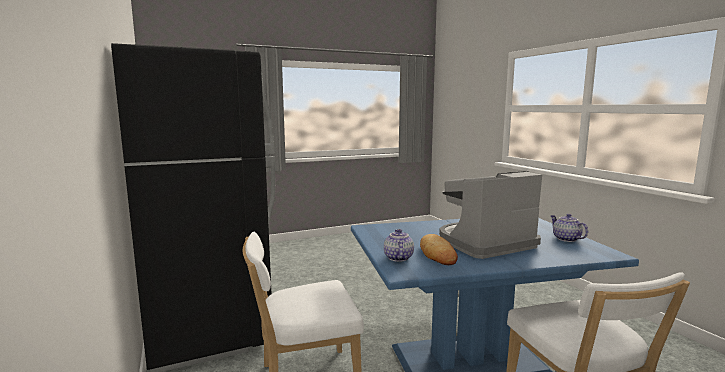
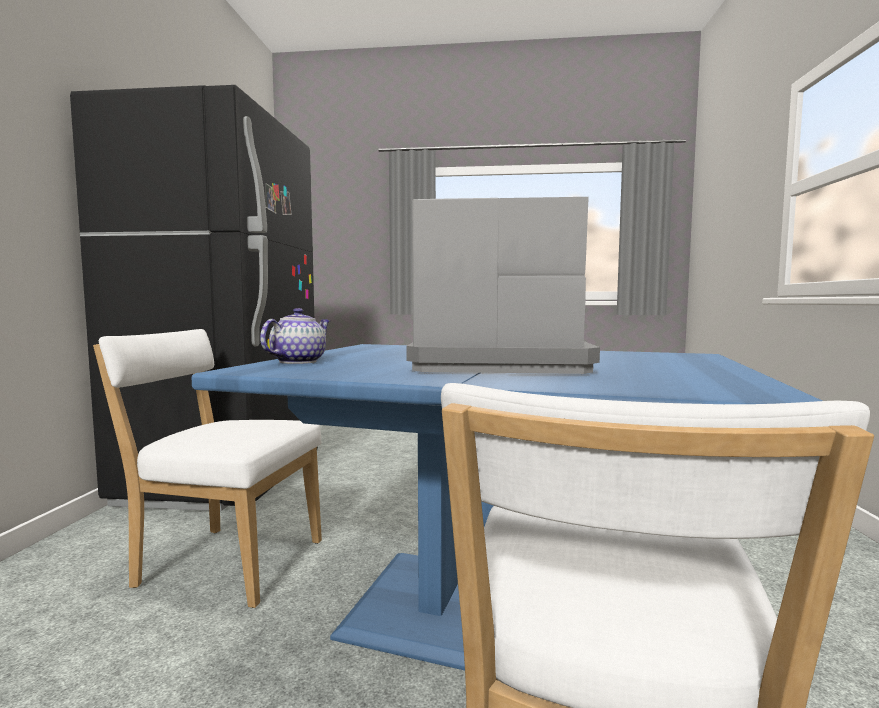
camera: 30 degrees right, 5 degrees down
bread [420,234,458,265] -> none
teapot [550,214,588,242] -> none

